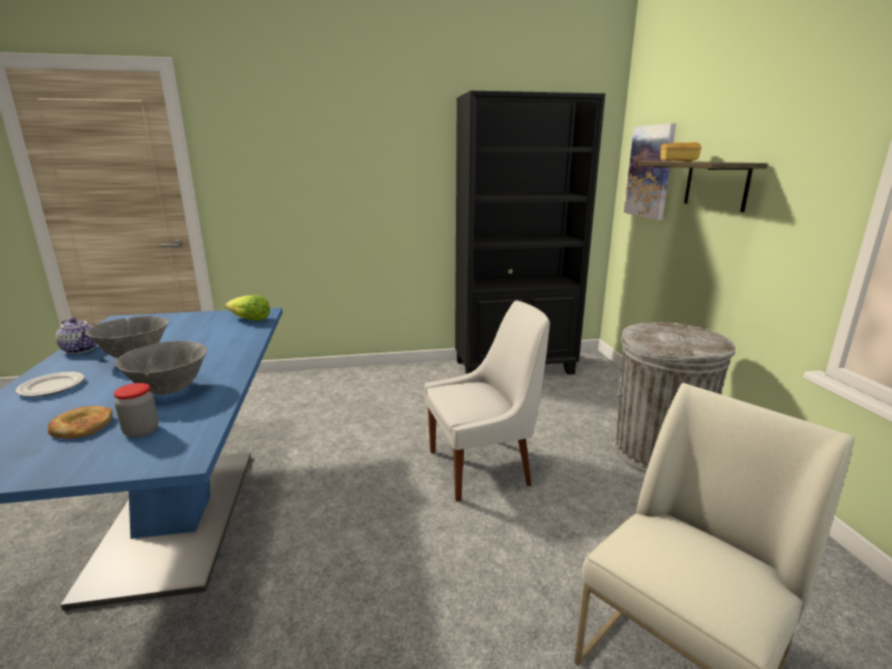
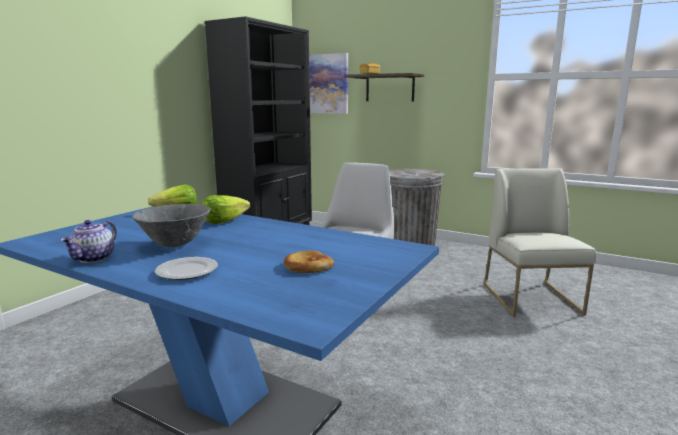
camera: 50 degrees left, 5 degrees down
teapot [56,318,97,354] -> teapot turned 120 degrees clockwise [61,220,117,263]
jar [114,383,159,438] -> none
grey bowl [115,341,208,395] -> none
none -> lettuce [201,195,251,224]

